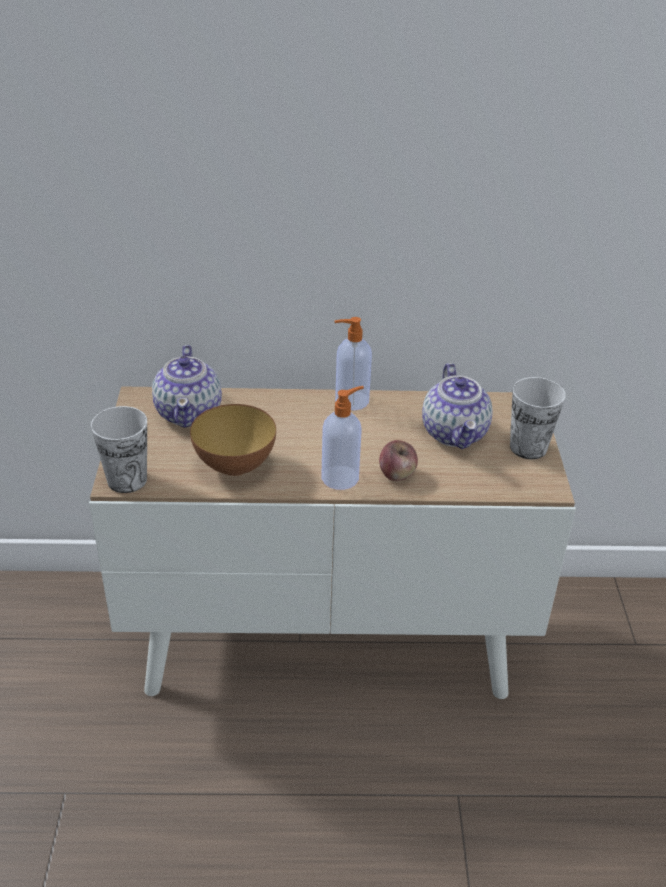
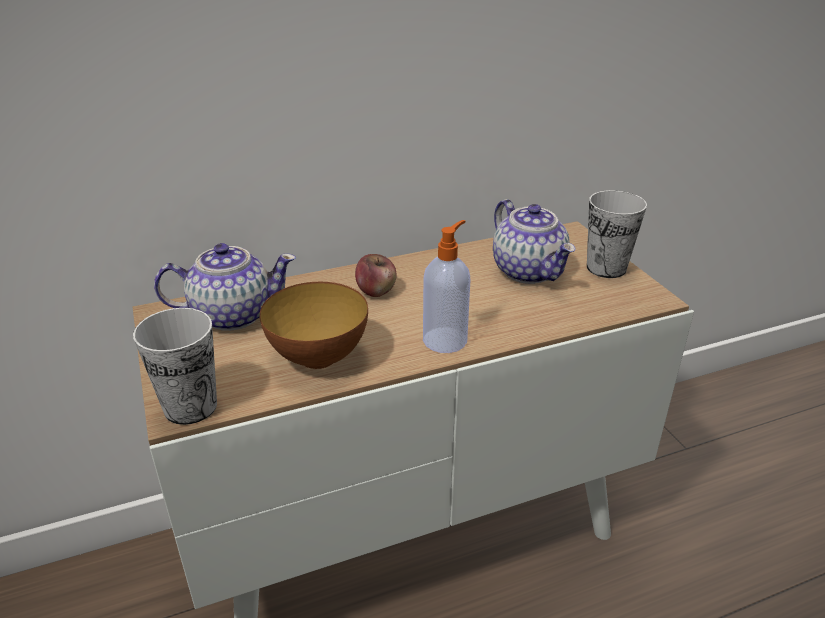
camera: 20 degrees left, 5 degrees down
teapot [152,345,222,428] -> teapot turned 75 degrees counterclockwise [154,243,296,331]
soap dispenser [335,317,372,410] -> none
apple [379,440,418,481] -> apple moved to [355,254,397,297]

